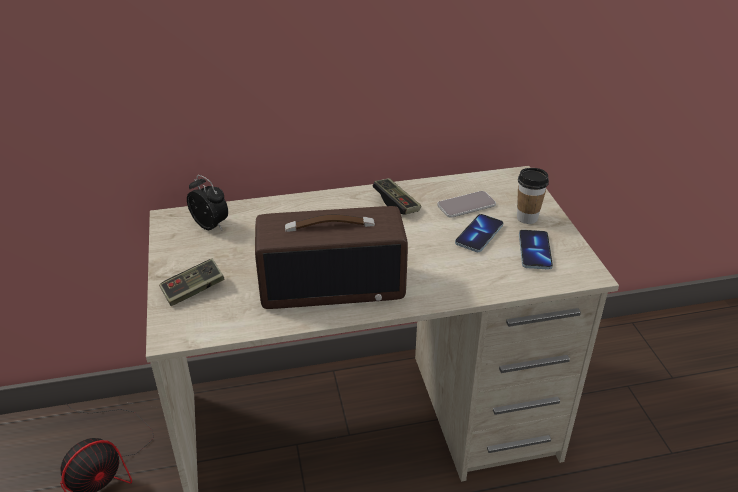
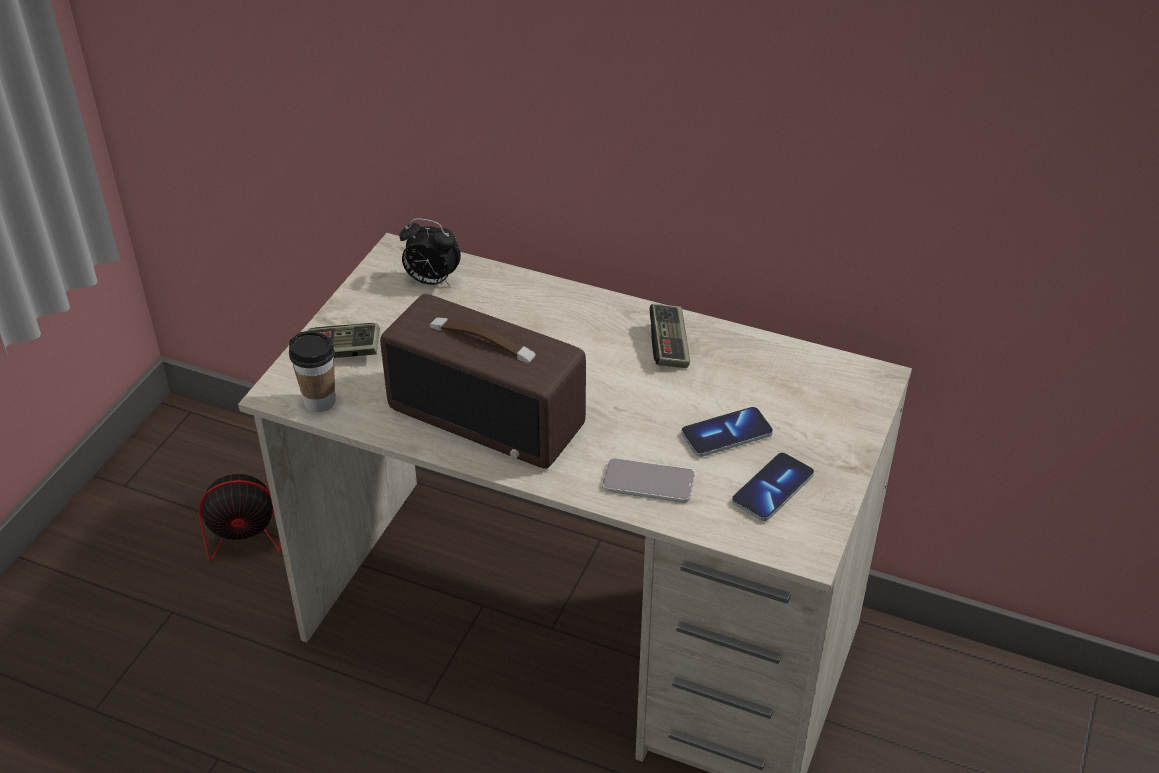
camera: 35 degrees right, 5 degrees up
alarm clock [187,175,228,230] -> alarm clock turned 120 degrees clockwise [399,218,461,286]
phone [437,191,496,218] -> phone moved to [602,458,695,503]
cup [517,168,549,224] -> cup moved to [289,331,335,412]

